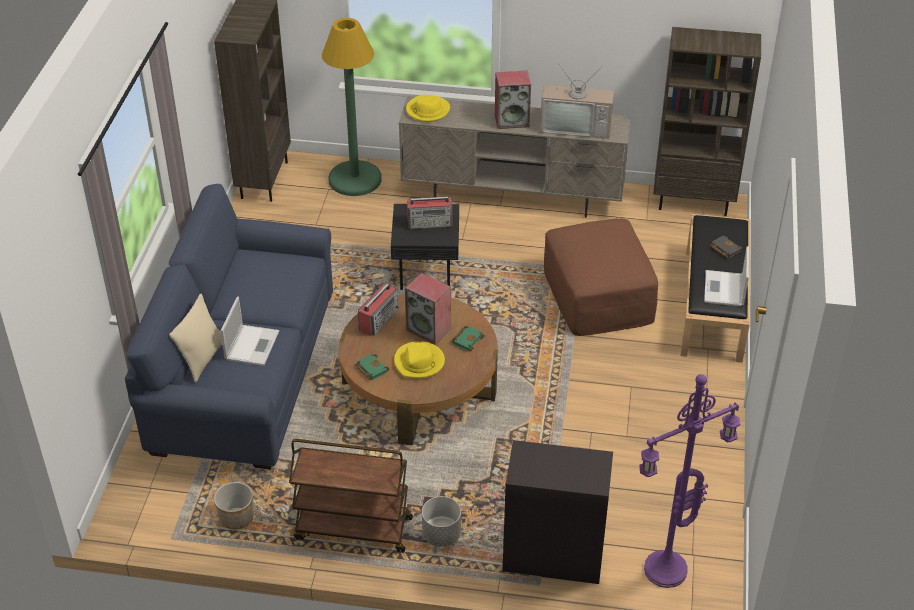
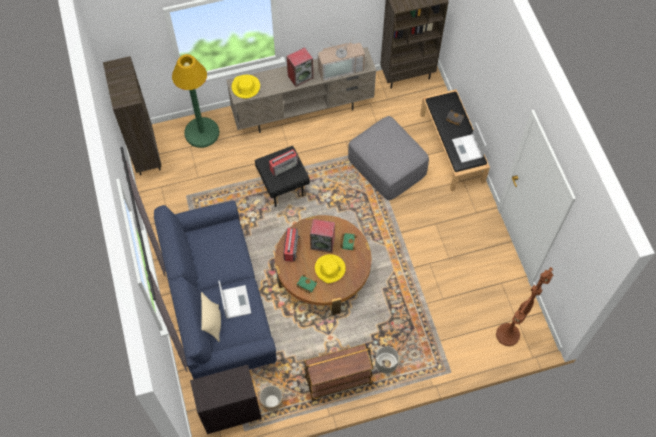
camera: 25 degrees left, 20 degrees up
black cabinet [503,440,613,584] -> black cabinet moved to [190,365,262,434]
brown ottoman [544,219,658,336] -> grey ottoman [348,116,429,200]
purple floor lamp [640,374,740,588] -> brown floor lamp [496,267,553,346]

